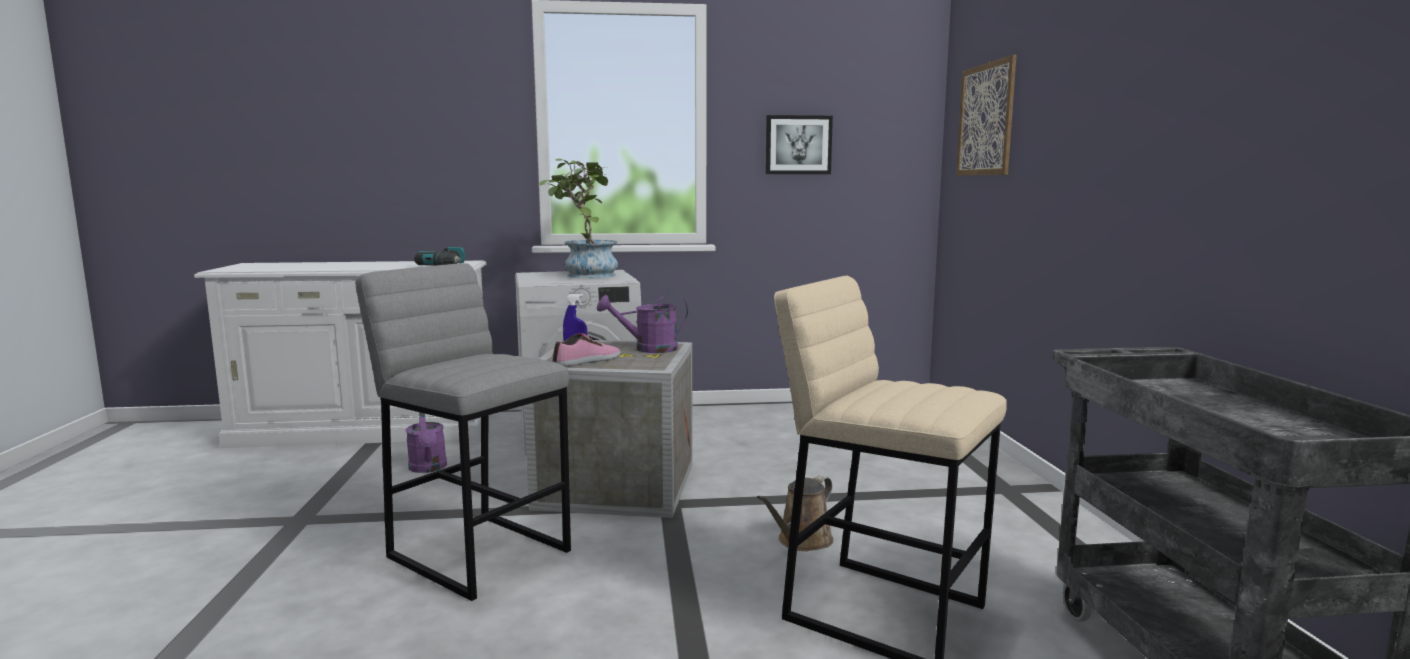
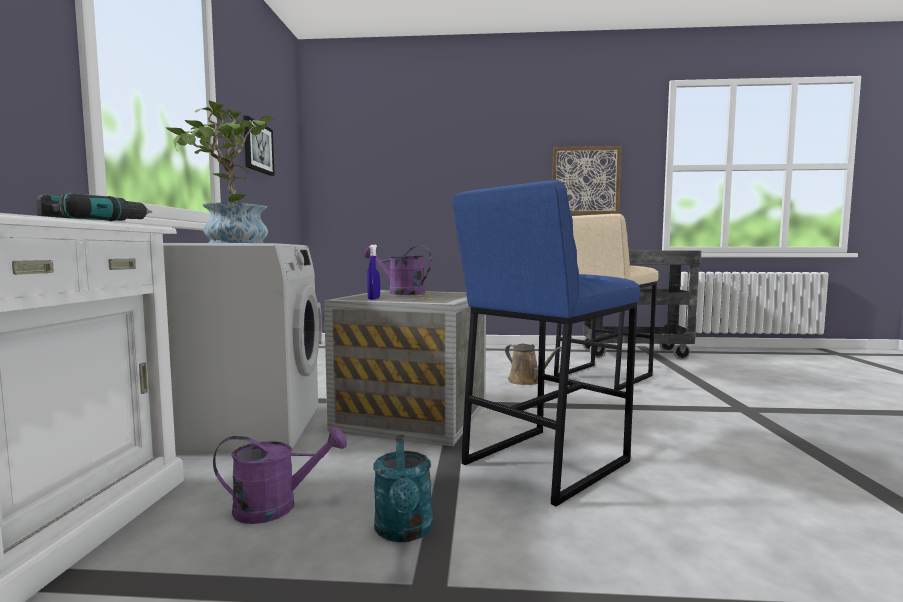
camera: 80 degrees left, 5 degrees down
grey stool [355,263,571,601] -> blue stool [452,180,640,506]
shoe [553,333,620,367] -> none
purple watering can [597,293,688,353] -> purple watering can turned 120 degrees clockwise [364,245,432,295]
picture [956,55,1017,176] -> picture moved to [552,146,621,215]
none -> turquoise watering can [373,434,433,542]

